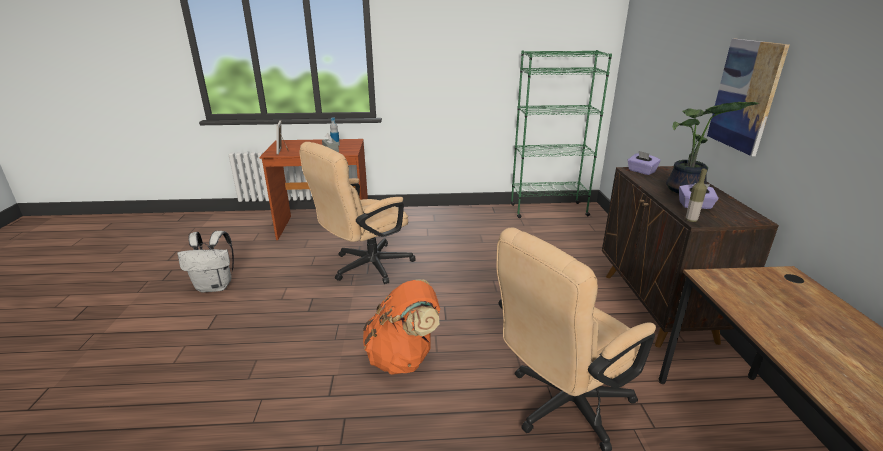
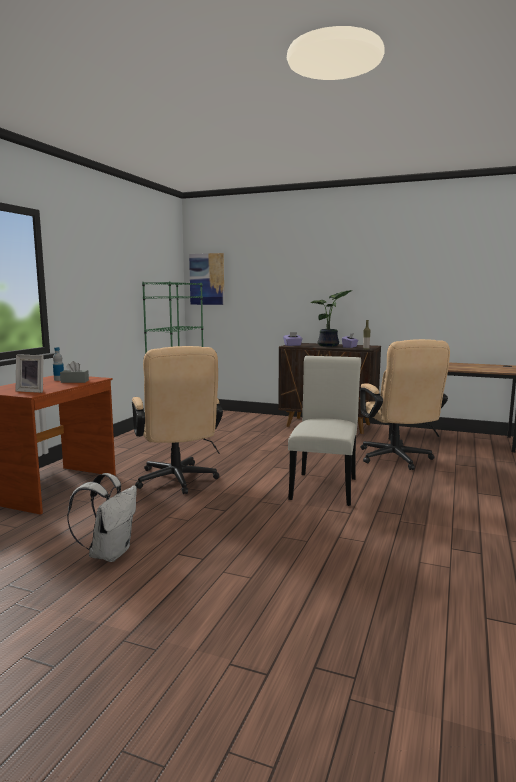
camera: 65 degrees left, 15 degrees down
orange backpack [363,279,440,375] -> white chair [288,356,361,506]
picture [707,39,789,156] -> picture moved to [189,253,224,305]

